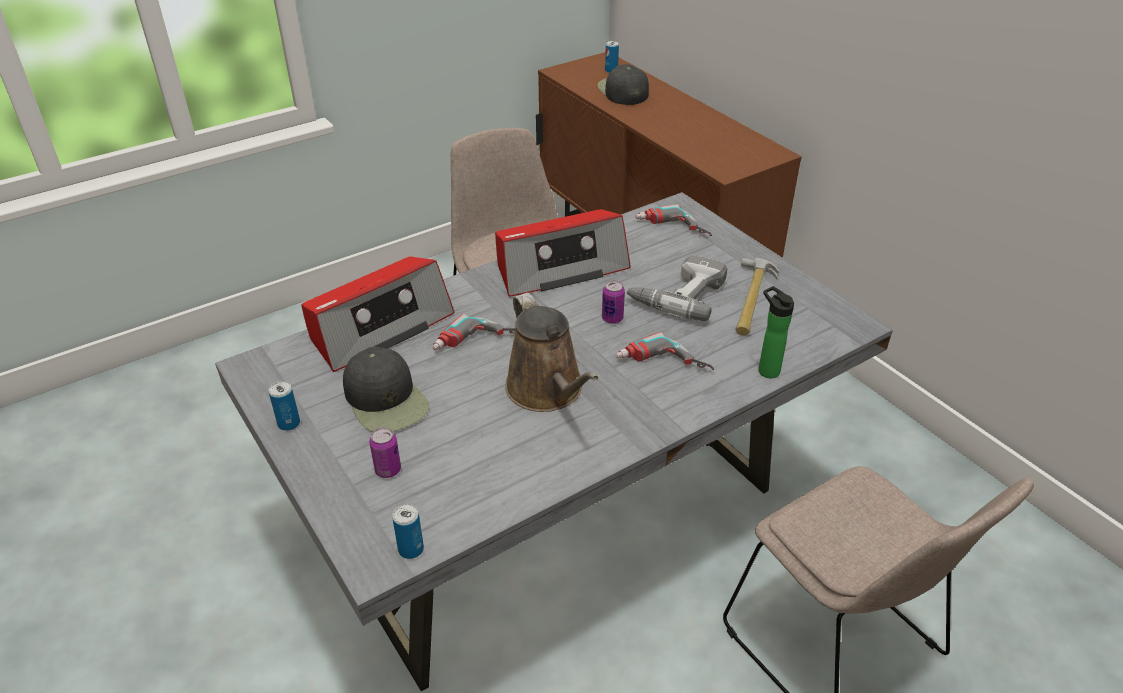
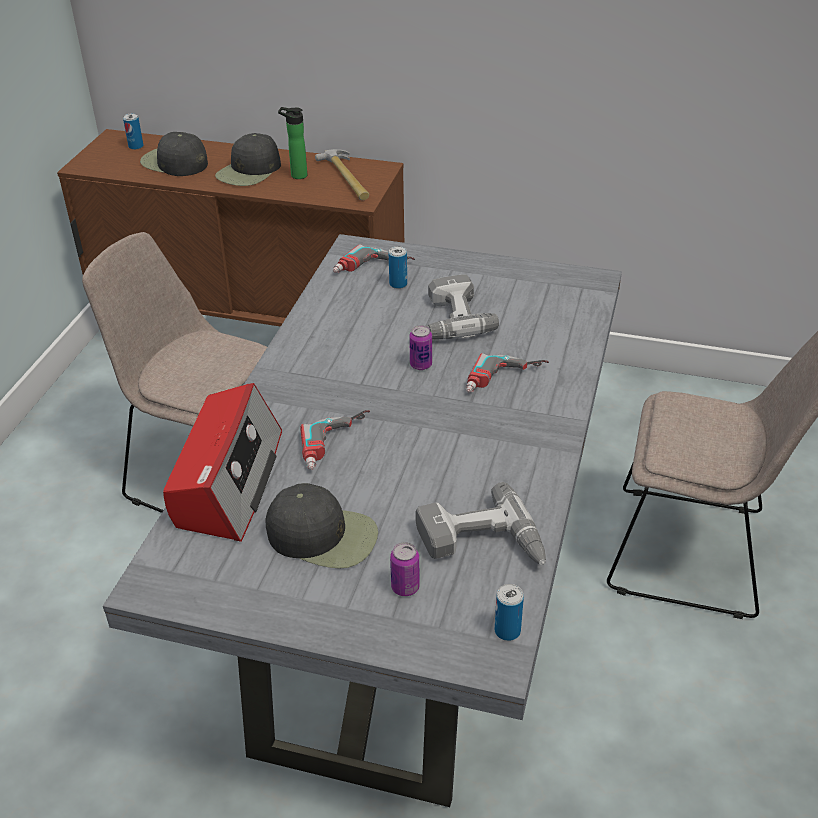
camera: 40 degrees left, 0 degrees up
can [269,381,300,431] -> can moved to [389,246,407,289]
radio [495,209,631,297] -> none
brown watering can [505,293,598,412] -> none
hammer [735,258,779,335] -> hammer moved to [315,149,369,200]
bottle [758,286,794,378] -> bottle moved to [278,107,307,179]
none -> black cap [215,133,281,186]
none -> power drill [416,482,546,565]

